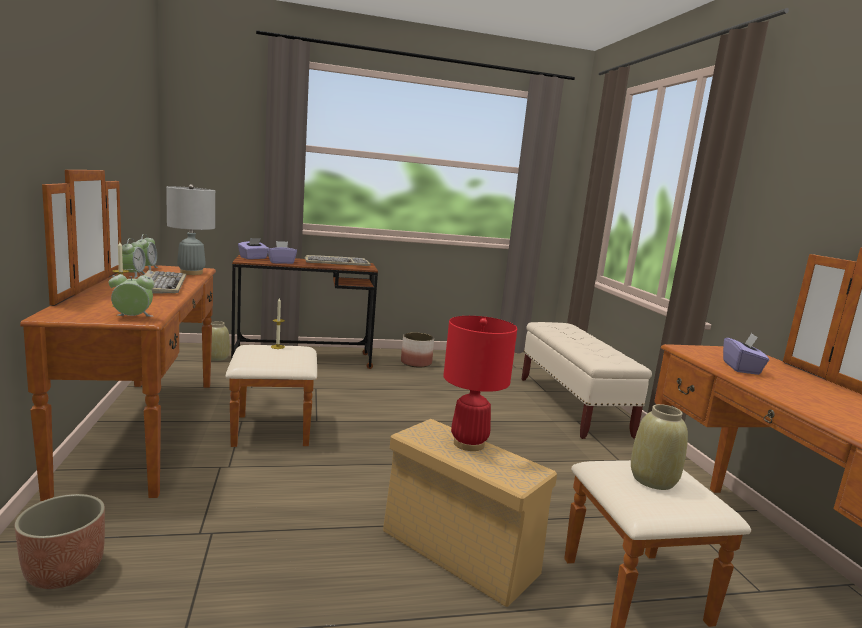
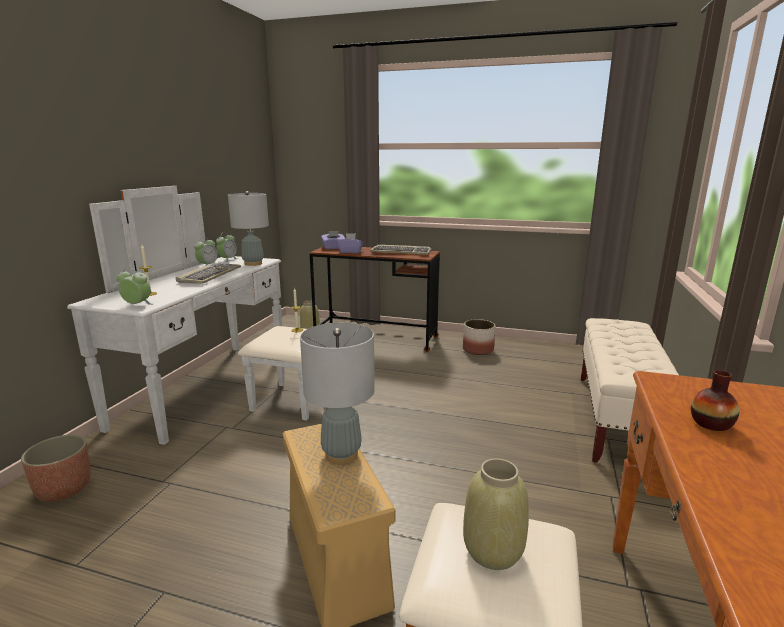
camera: 30 degrees right, 5 degrees up
brown dresser [20,170,317,501] -> white dresser [67,186,309,445]
red table lamp [443,316,517,451] -> grey table lamp [300,323,375,465]
purple tissue box [723,333,769,375] -> vase [691,370,739,431]

